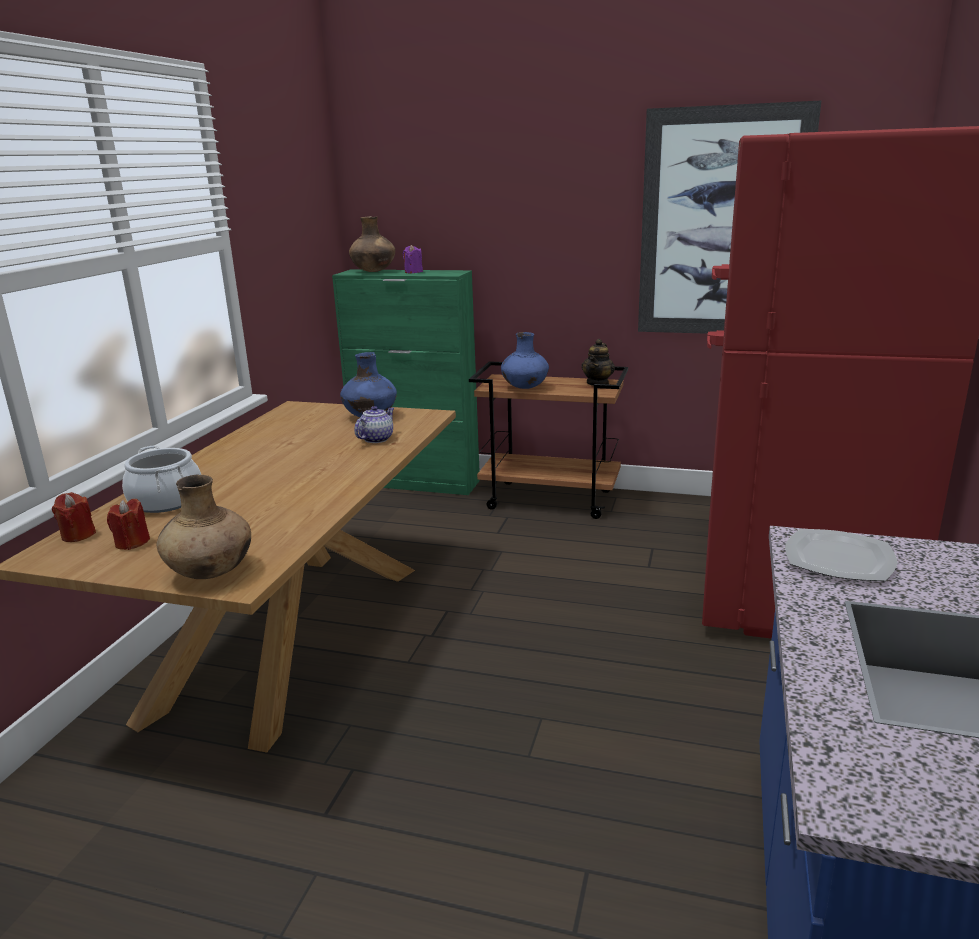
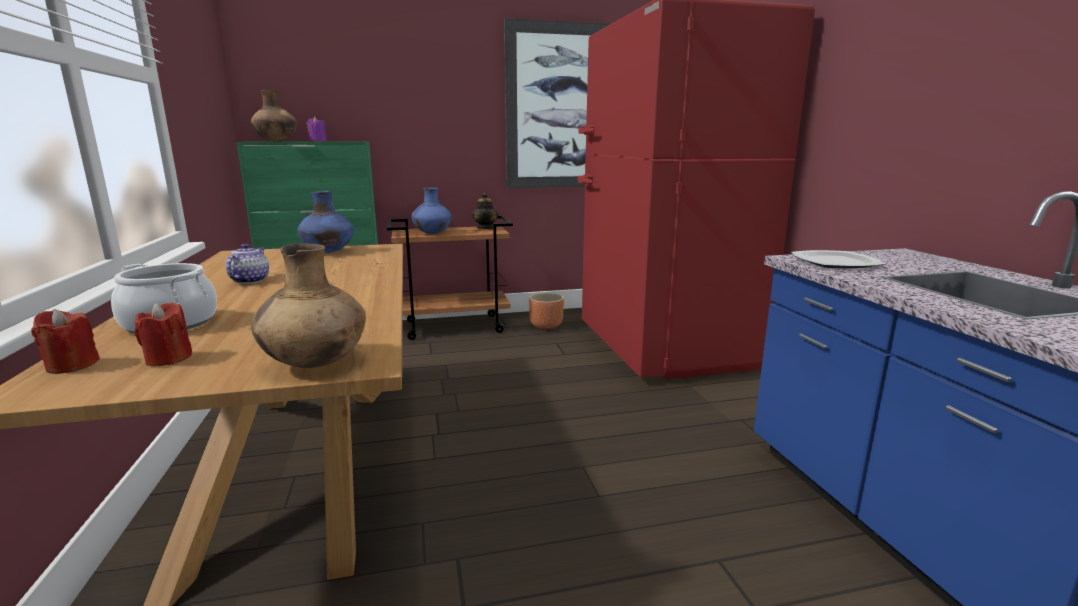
camera: 30 degrees left, 5 degrees down
teapot [354,406,394,443] -> teapot moved to [225,244,269,284]
none -> brown planter [529,293,564,329]

